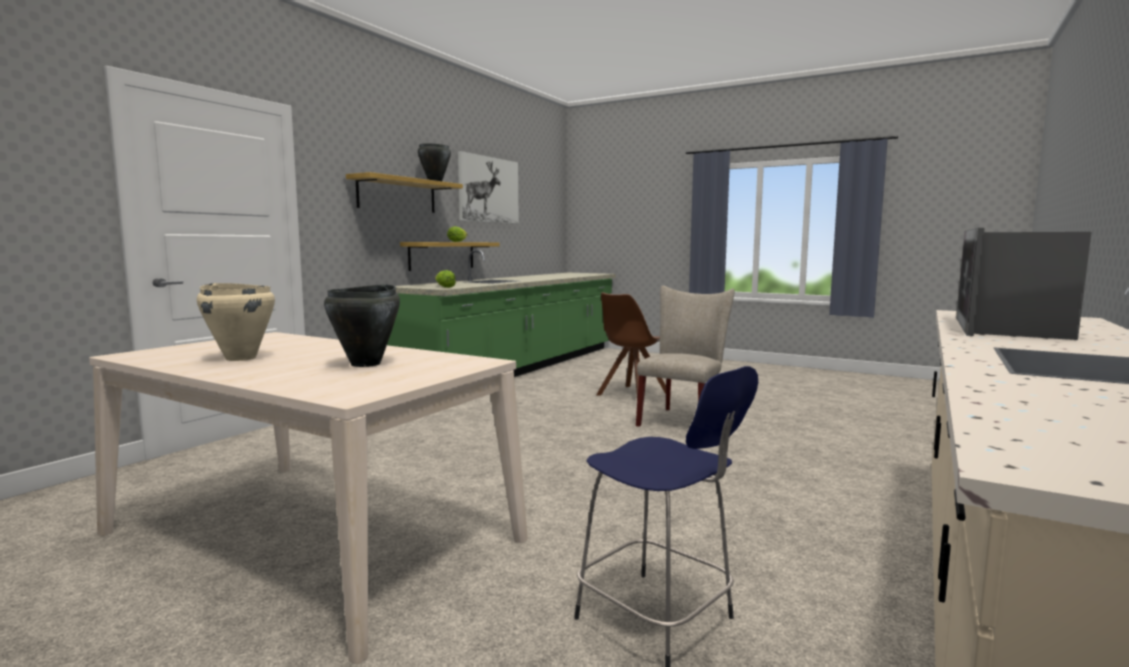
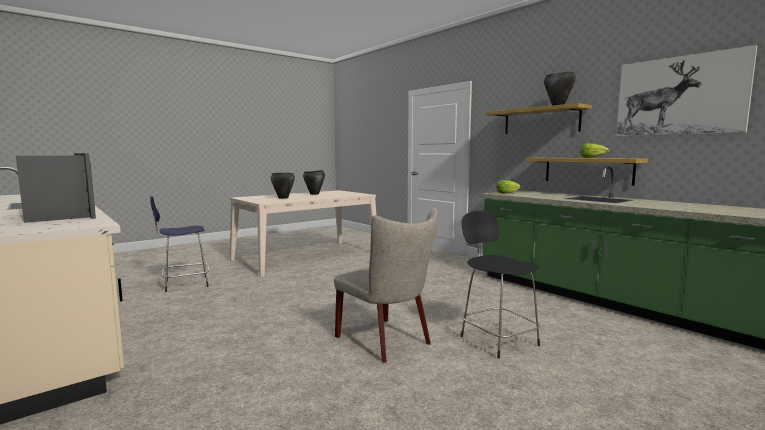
camera: 110 degrees right, 0 degrees up
beige cooking pot [197,283,275,361] -> black cooking pot [303,170,325,195]
brown chair [596,292,671,398] -> black stool [461,211,540,359]

